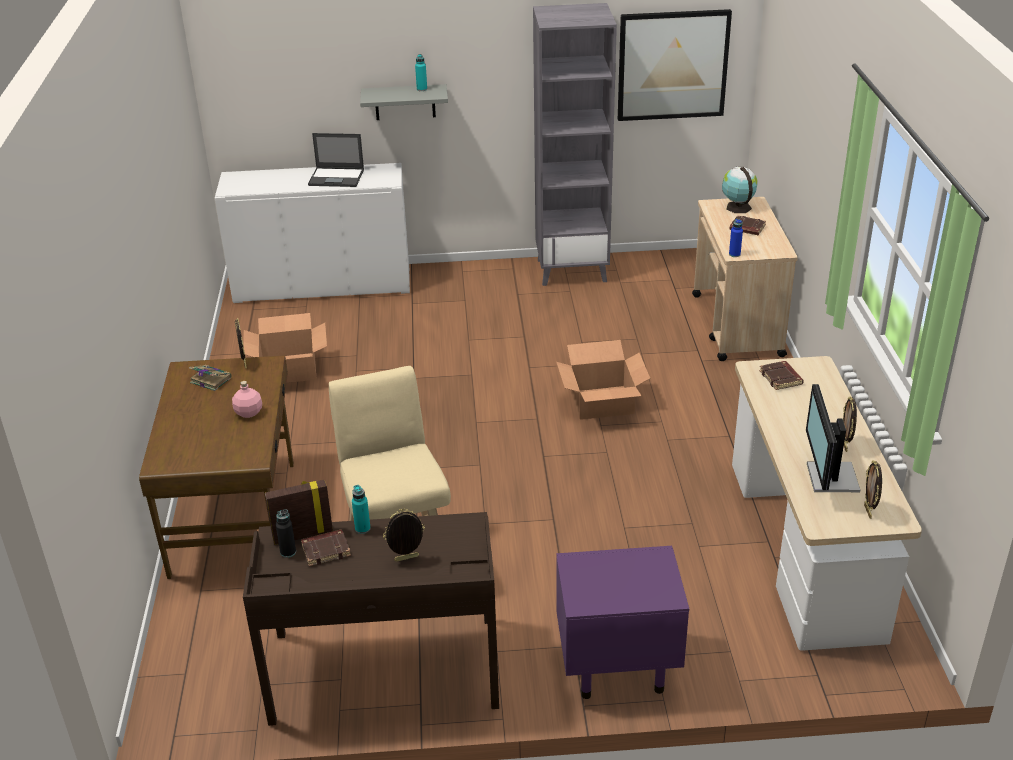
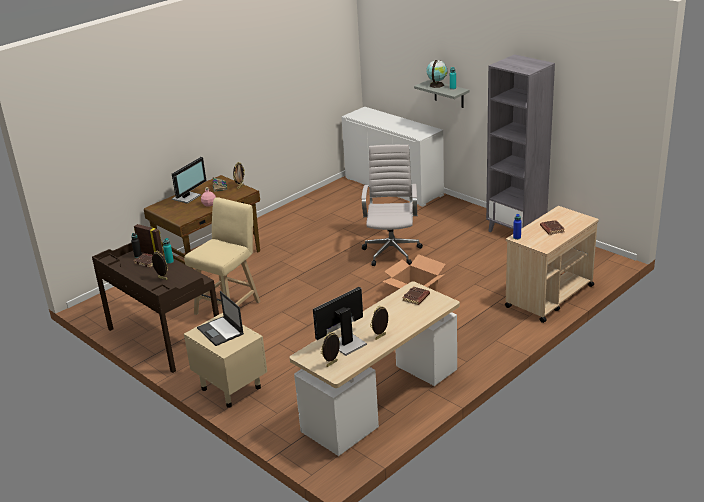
camera: 50 degrees right, 5 degrees down
cardboard box [243,313,327,383] -> none
laptop [308,133,364,187] -> laptop moved to [197,291,244,346]
purple nightstand [556,546,689,699] -> beige nightstand [184,313,267,408]
picture [618,9,732,121] -> none
globe [722,167,758,213] -> globe moved to [426,60,448,88]
none -> monitor [172,157,206,204]
none -> white office chair [361,145,423,266]

